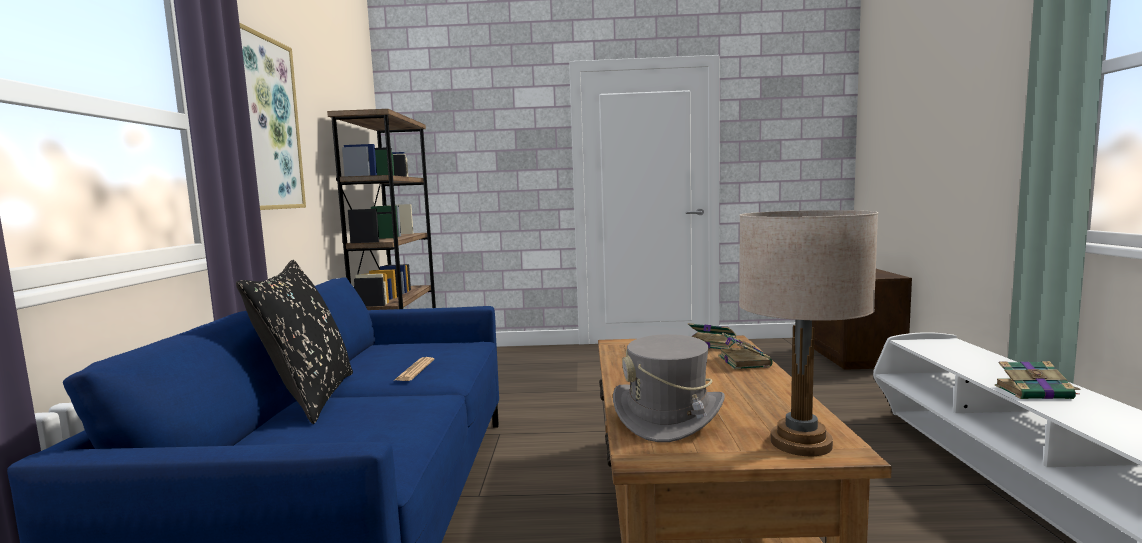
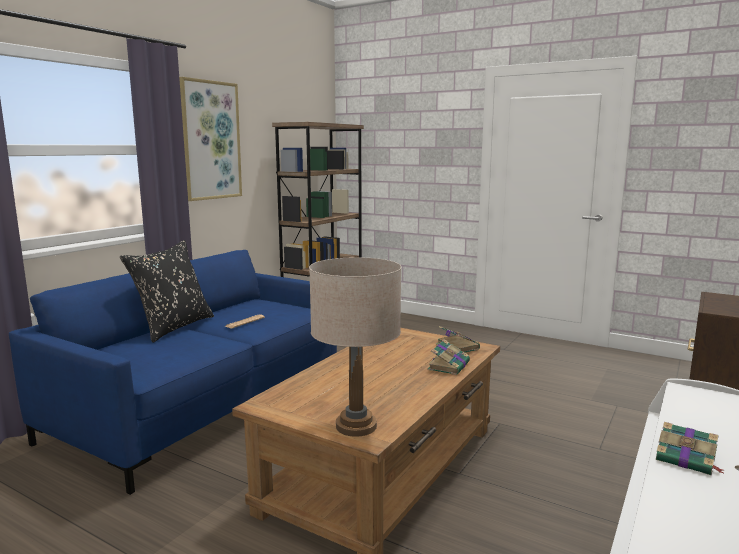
camera: 30 degrees right, 5 degrees up
grey hat [613,334,725,442] -> none

